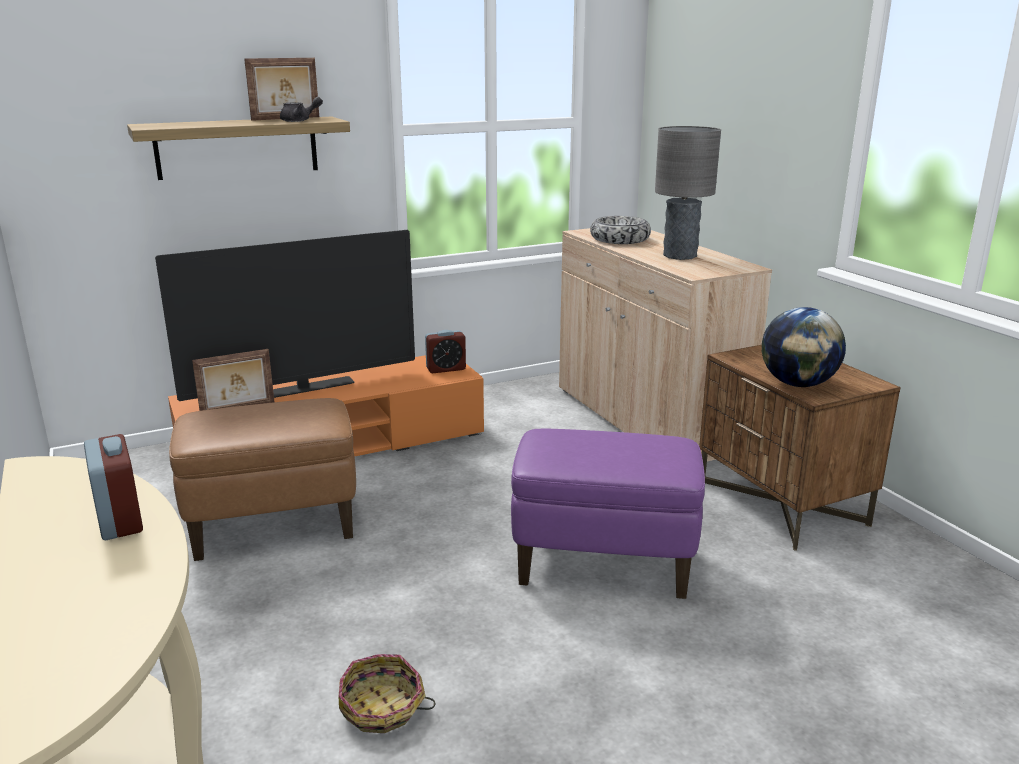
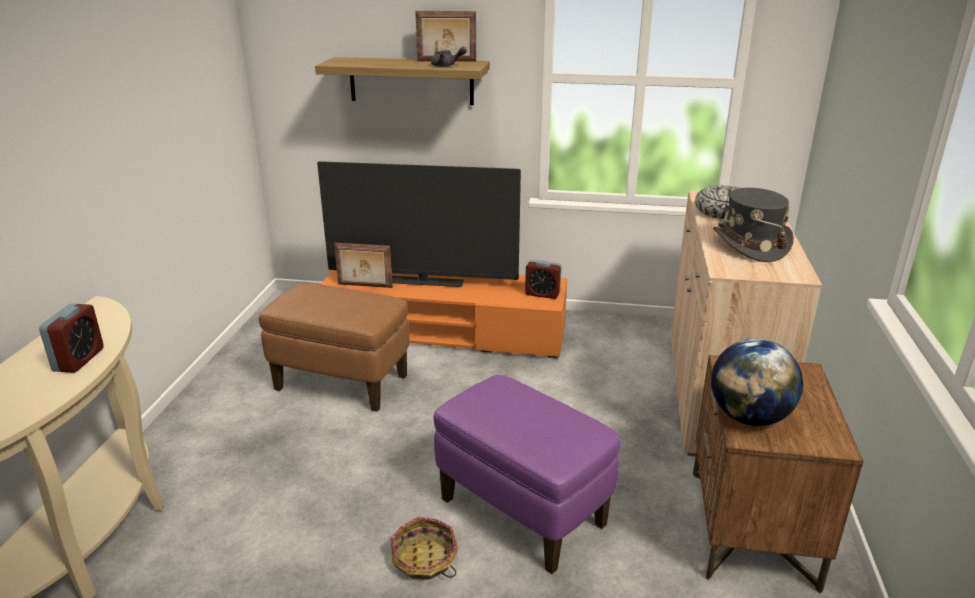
camera: 35 degrees right, 5 degrees up
basket [339,654,435,733] -> basket moved to [391,517,459,580]
grey table lamp [655,126,721,260] -> grey hat [713,188,794,262]

